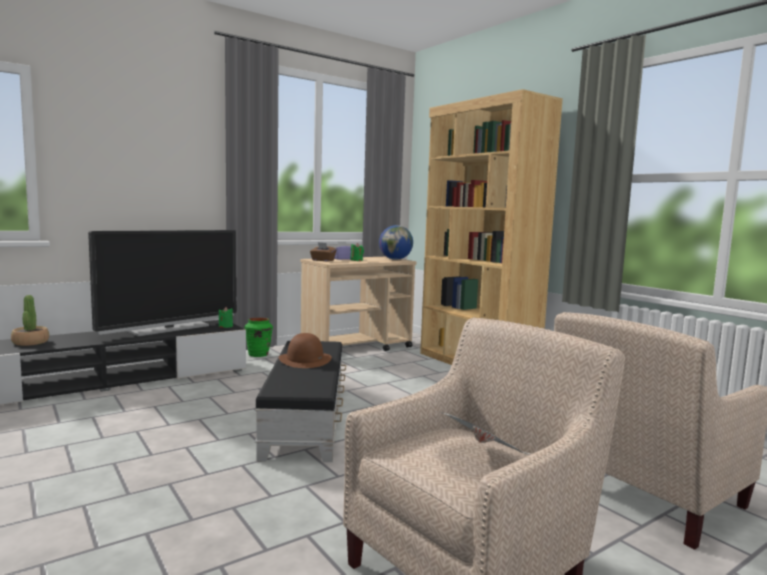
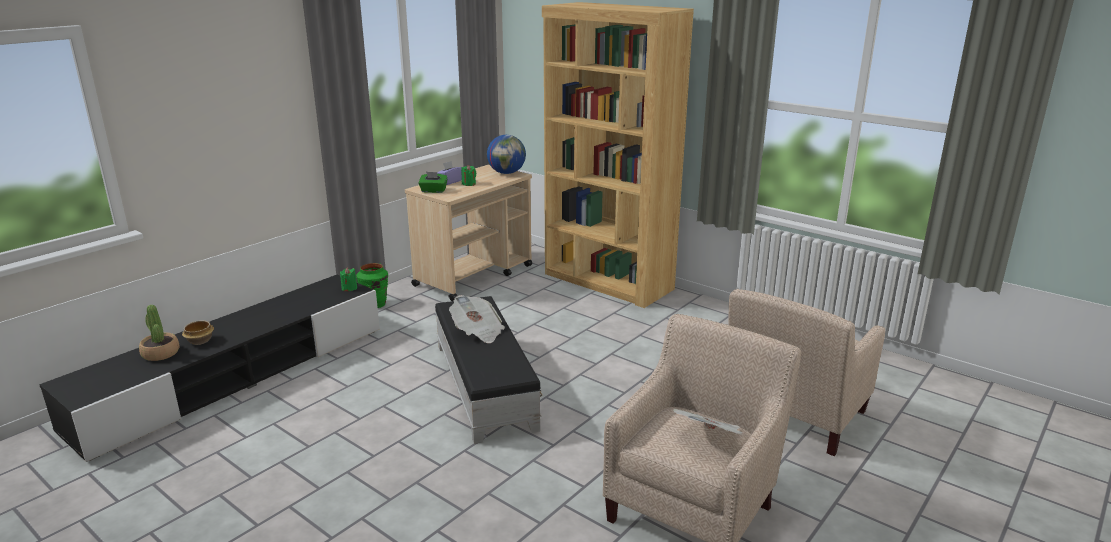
camera: 15 degrees left, 15 degrees up
television [88,230,237,337] -> none
brown hat [278,333,332,368] -> newspaper [449,295,505,343]
brown tissue box [310,242,336,261] -> green tissue box [418,172,448,193]
none -> bowl [182,320,214,345]

